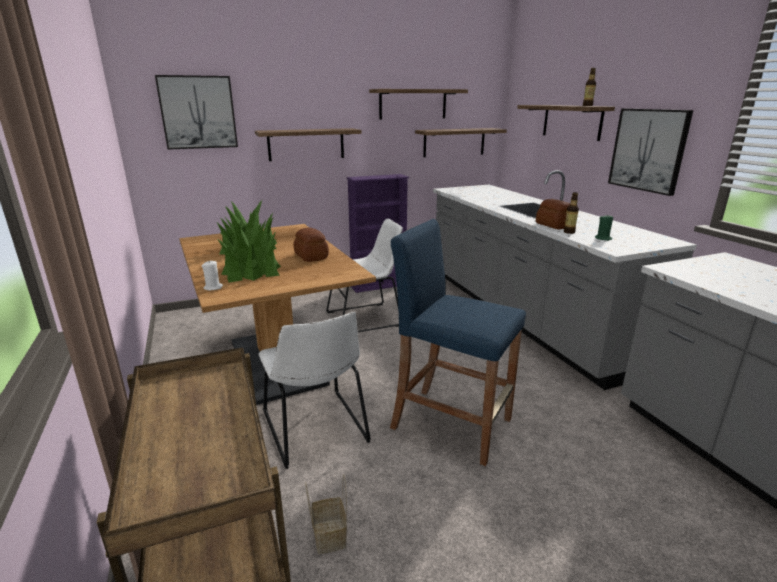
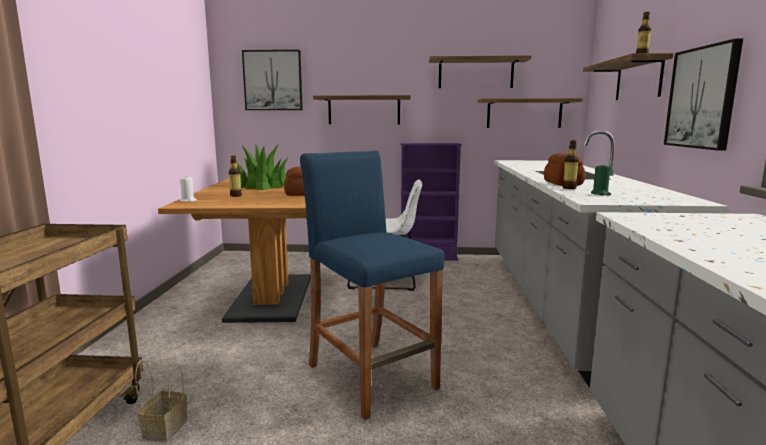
camera: 25 degrees right, 10 degrees down
potted plant [217,215,281,282] -> bottle [229,156,242,197]
white chair [258,312,371,469] -> none

